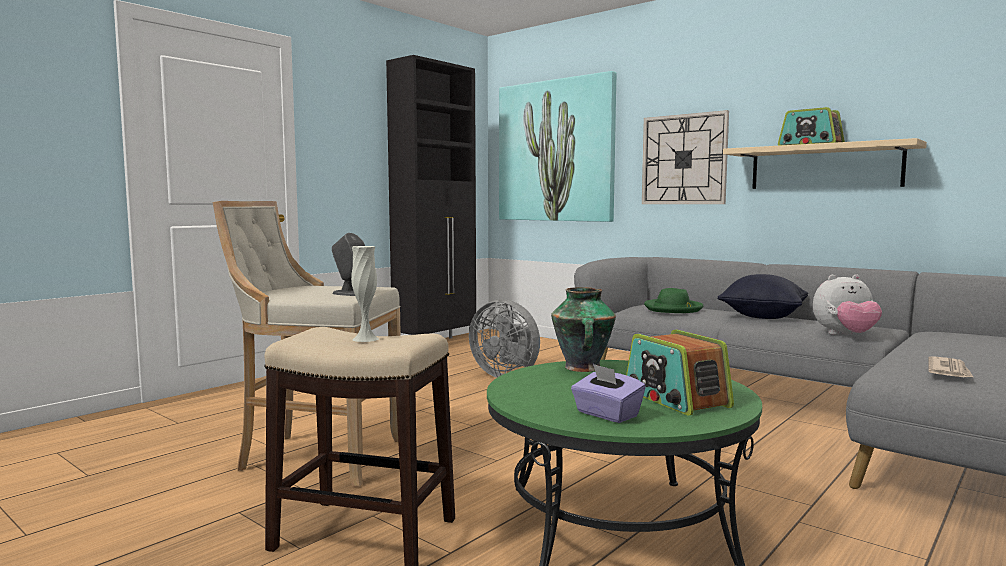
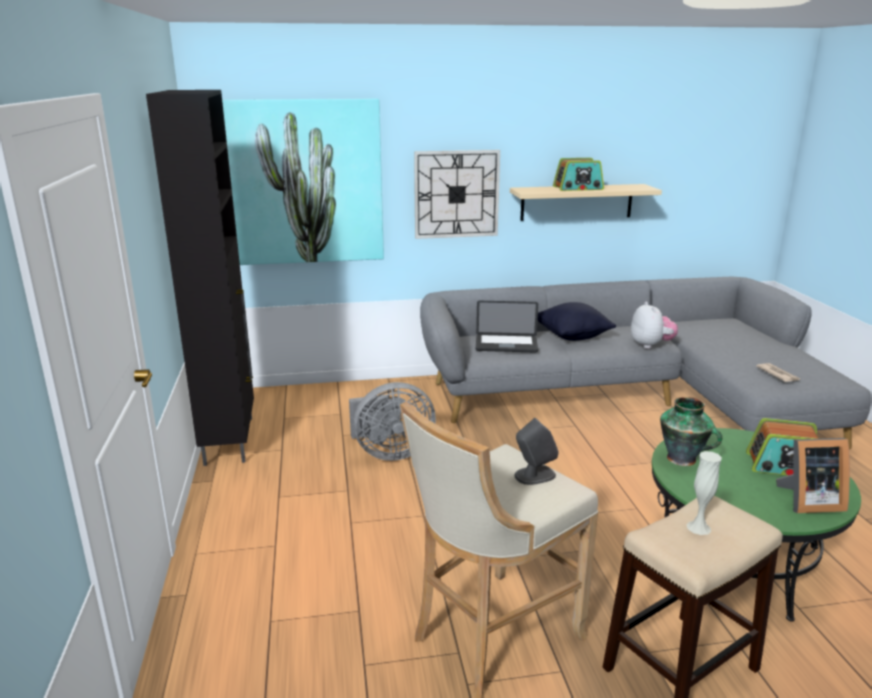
camera: 50 degrees left, 15 degrees up
purple tissue box [571,364,646,423] -> picture frame [776,438,850,513]
green hat [644,288,703,313] -> laptop [476,301,538,353]
plush toy [813,274,882,335] -> plush toy turned 45 degrees counterclockwise [631,301,678,349]

